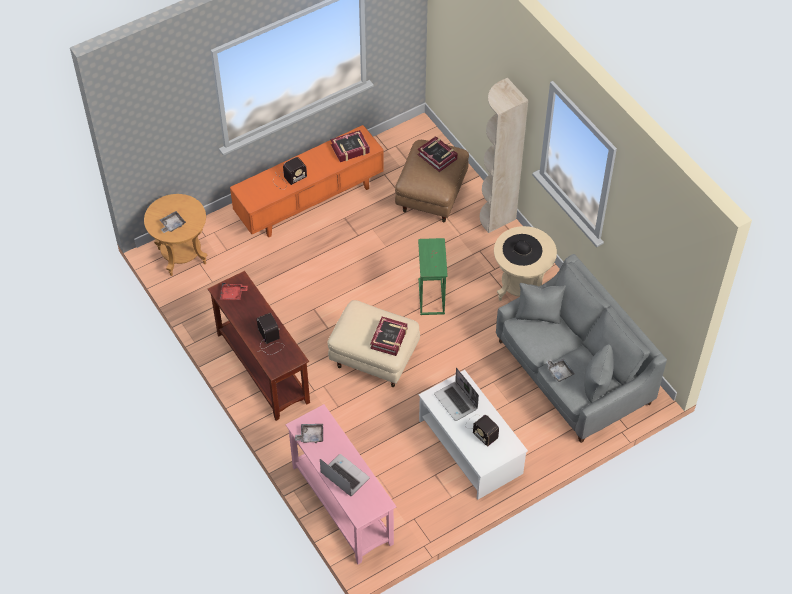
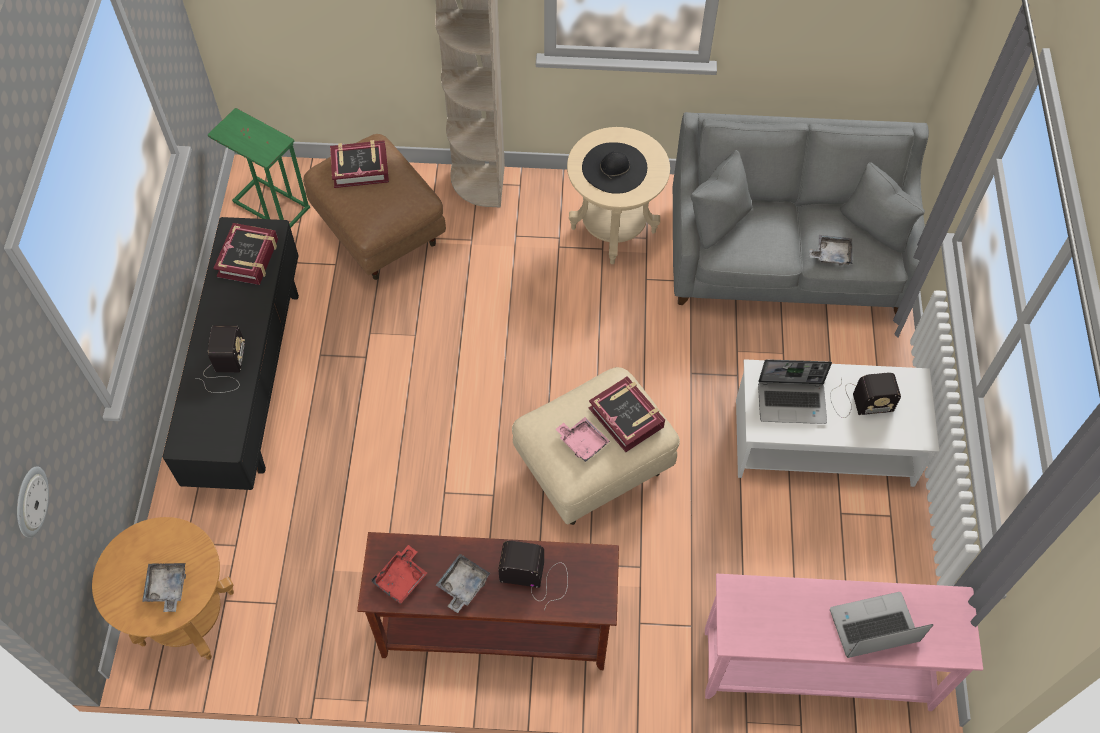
camera: 55 degrees left, 5 degrees up
orange tv stand [230,125,384,237] -> black tv stand [163,217,299,490]
grey tray [295,424,323,443] -> grey tray moved to [436,554,490,613]
green side table [418,238,448,315] -> green side table moved to [208,108,310,228]
none -> wall clock [17,466,49,538]
none -> pink tray [556,417,610,462]

